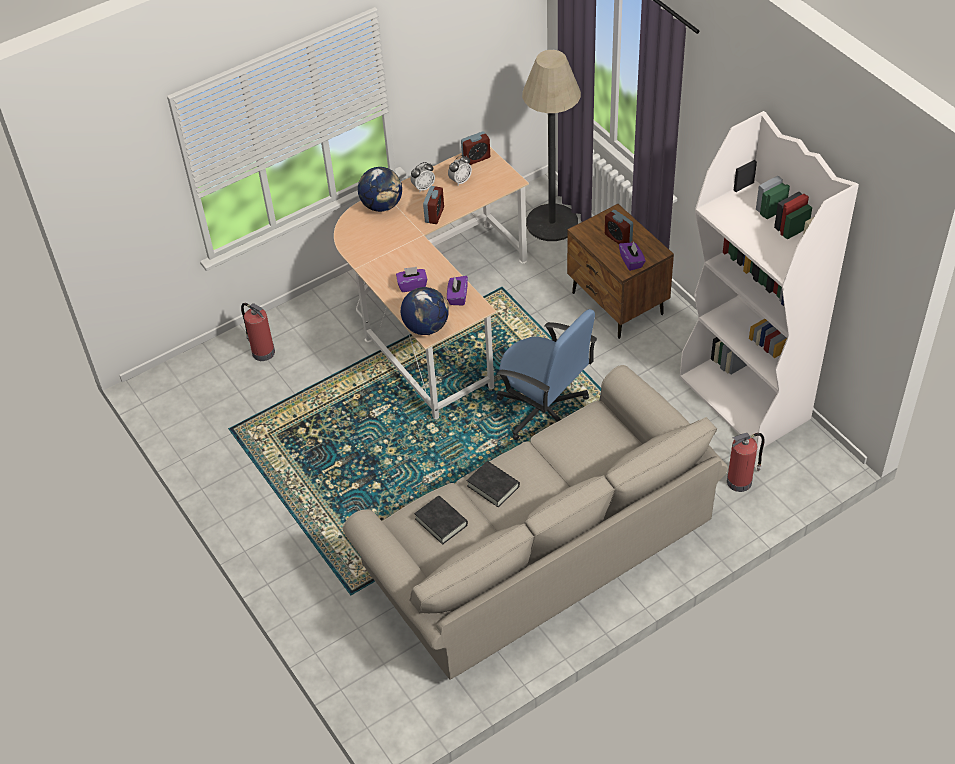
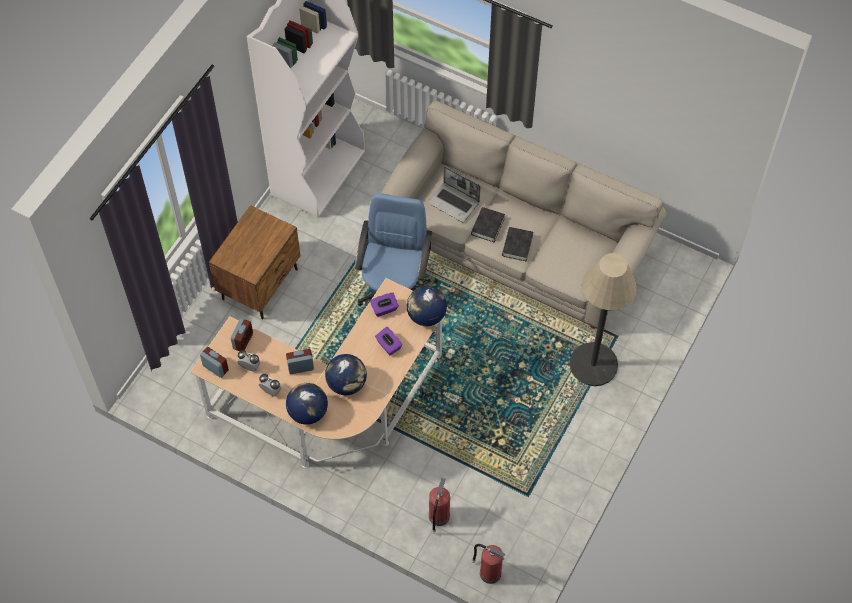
camera: 120 degrees left, 10 degrees up
black book [414,496,468,545] -> black book moved to [471,207,505,242]
floor lamp [522,50,581,241] -> floor lamp moved to [569,253,637,386]
alarm clock [605,210,633,244] -> alarm clock moved to [231,318,253,351]
purple tissue box [619,242,646,271] -> none
fire extinguisher [727,432,765,492] -> fire extinguisher moved to [472,544,506,584]
none -> globe [325,354,367,395]
none -> laptop [428,166,480,222]

